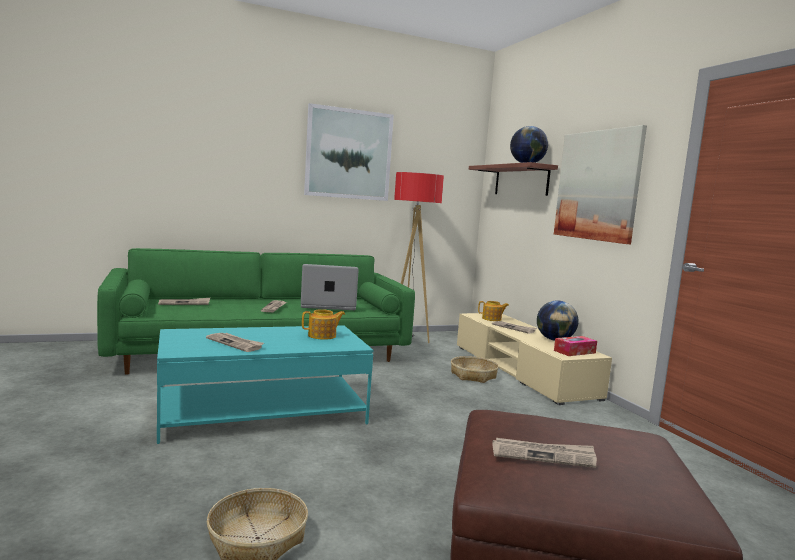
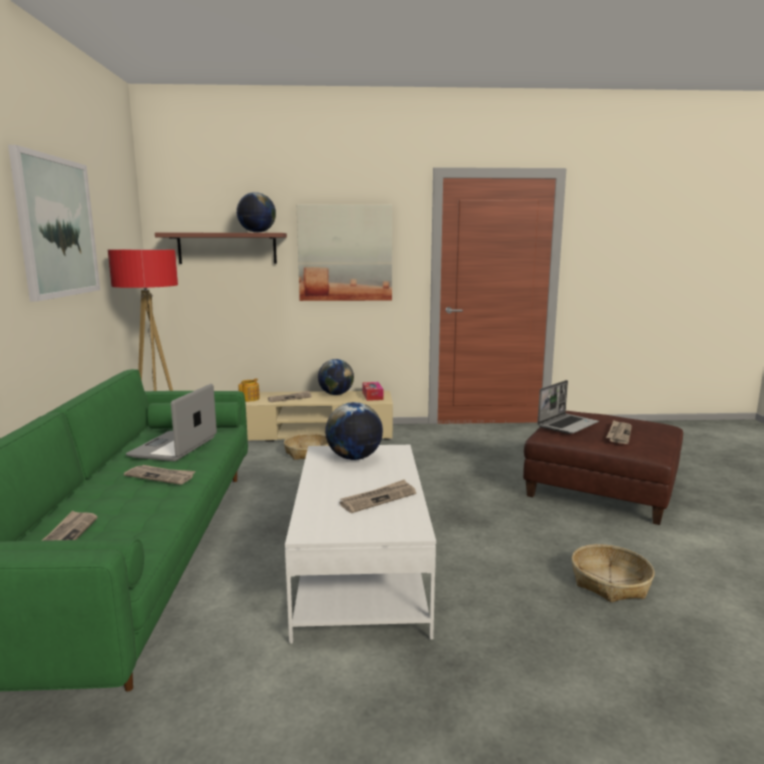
camera: 70 degrees left, 5 degrees up
turquoise coffee table [157,325,374,444] -> white coffee table [285,445,436,644]
teapot [302,309,345,340] -> globe [325,402,383,460]
none -> laptop [537,380,599,434]

